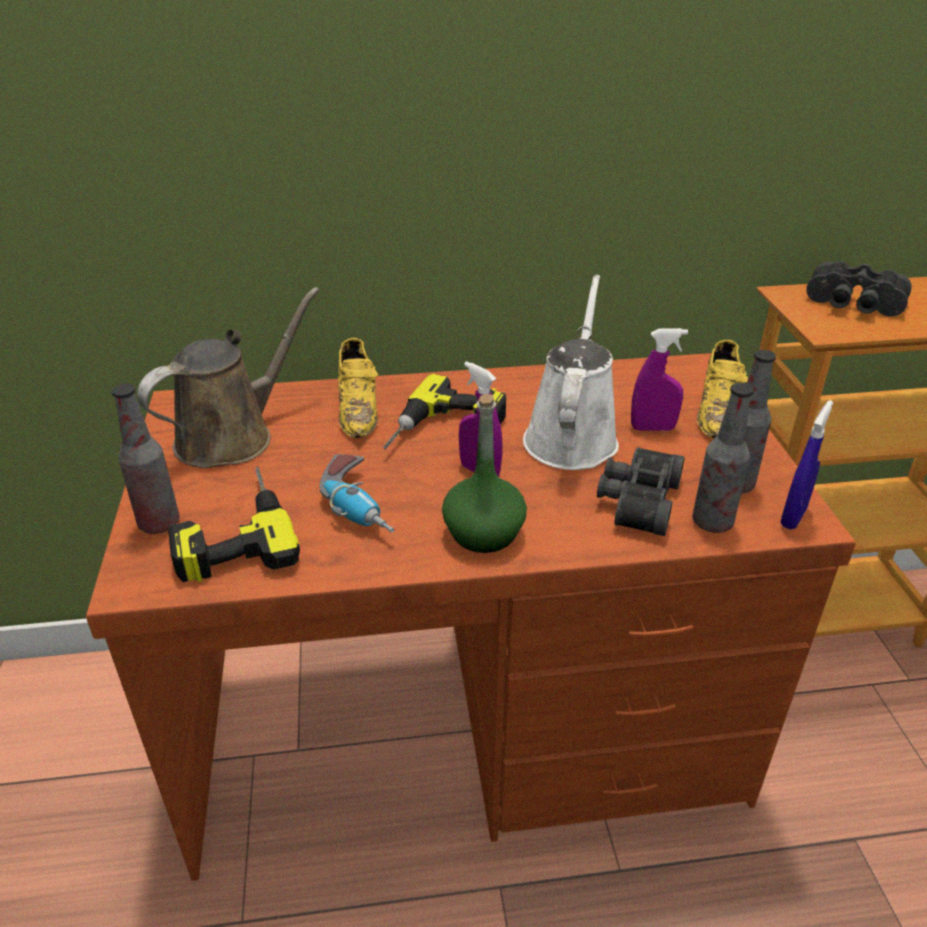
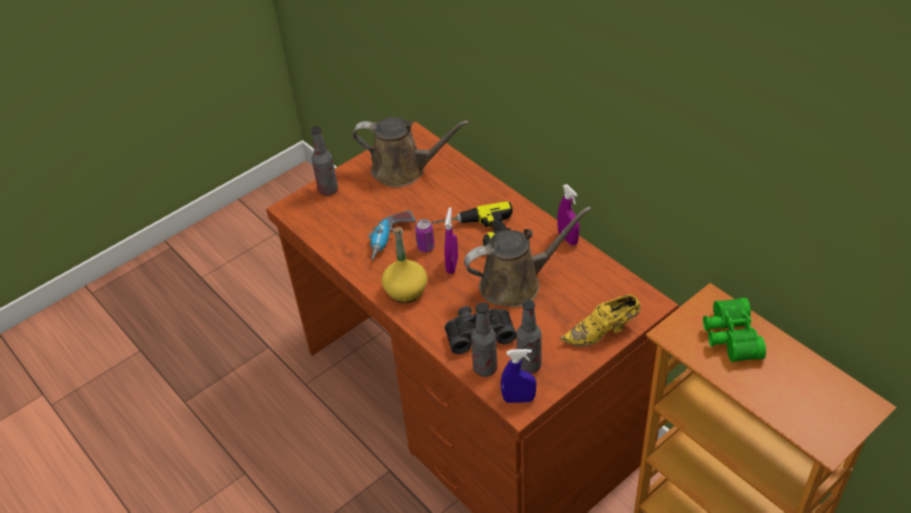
camera: 60 degrees right, 10 degrees up
power drill [168,467,300,583] -> none
yellow shoe [338,338,378,438] -> none
green bottle [442,394,527,553] -> yellow bottle [382,227,427,303]
white watering can [523,275,619,470] -> brown watering can [464,206,591,307]
purple spray bottle [631,328,688,431] -> purple spray bottle moved to [557,184,579,245]
black binoculars [806,261,912,316] -> green binoculars [703,298,766,362]
none -> can [415,219,435,252]

